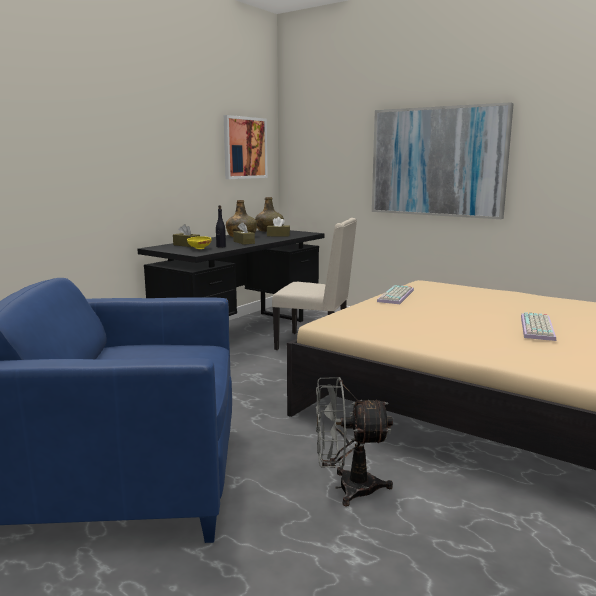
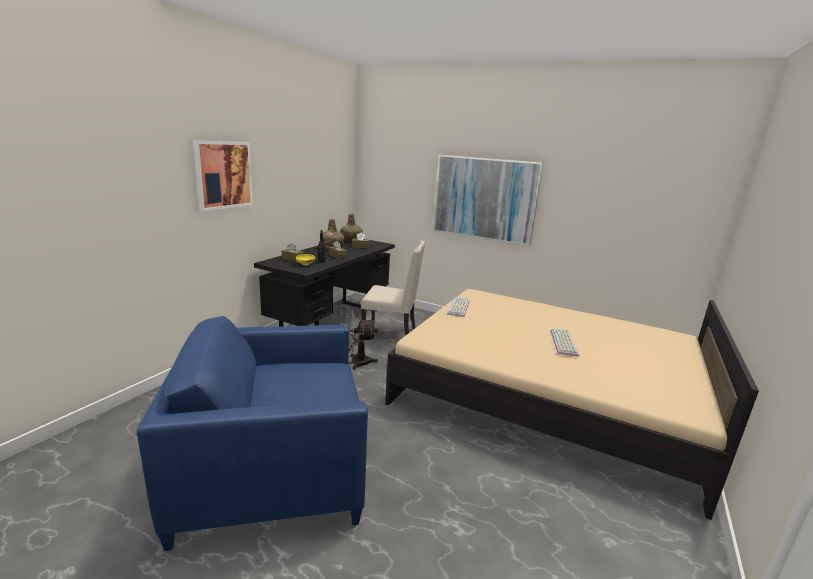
camera: 10 degrees left, 5 degrees up
picture [224,115,268,179] -> picture moved to [193,140,253,212]
grey fan [316,377,393,507] -> grey fan moved to [341,309,378,370]

